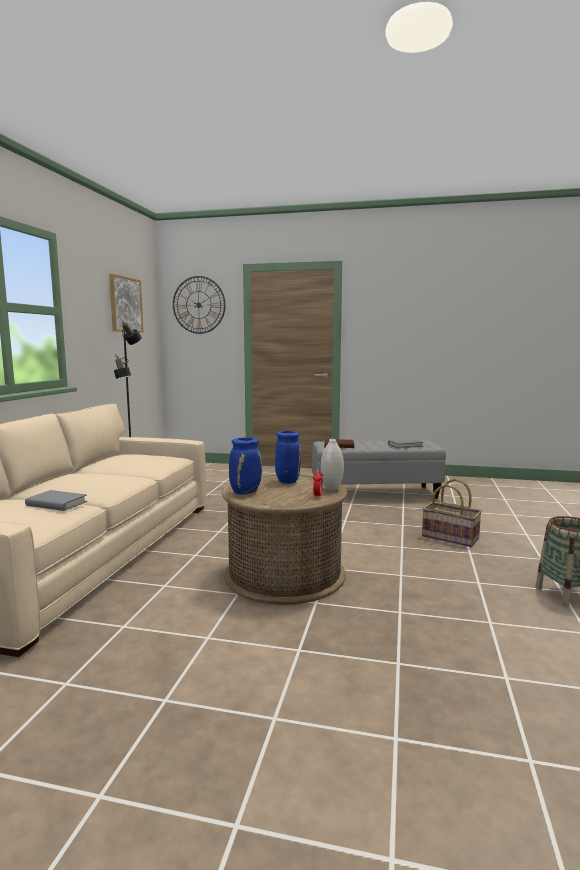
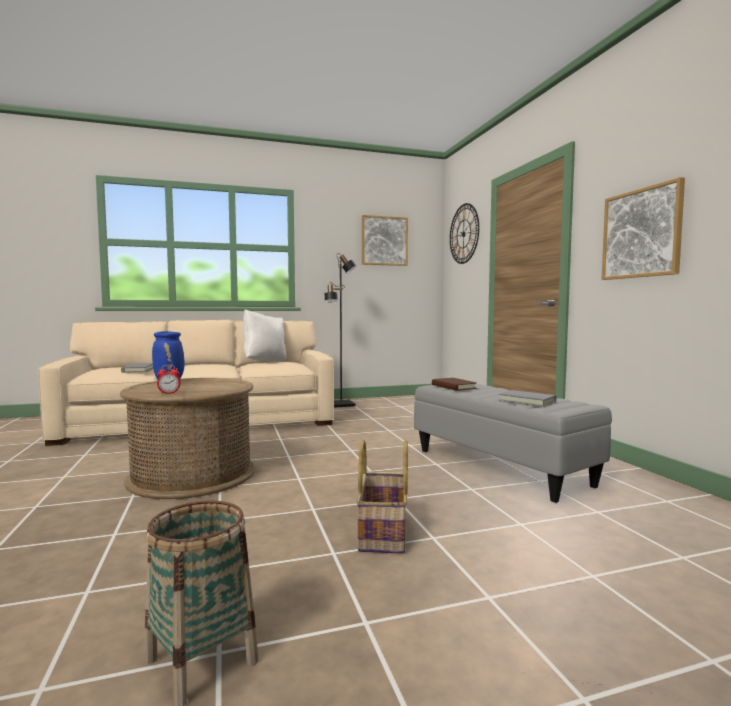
camera: 60 degrees right, 5 degrees down
blue vase [275,431,301,484] -> none
white vase [321,439,344,490] -> none
none -> white pillow [243,309,286,362]
none -> picture [602,177,685,280]

